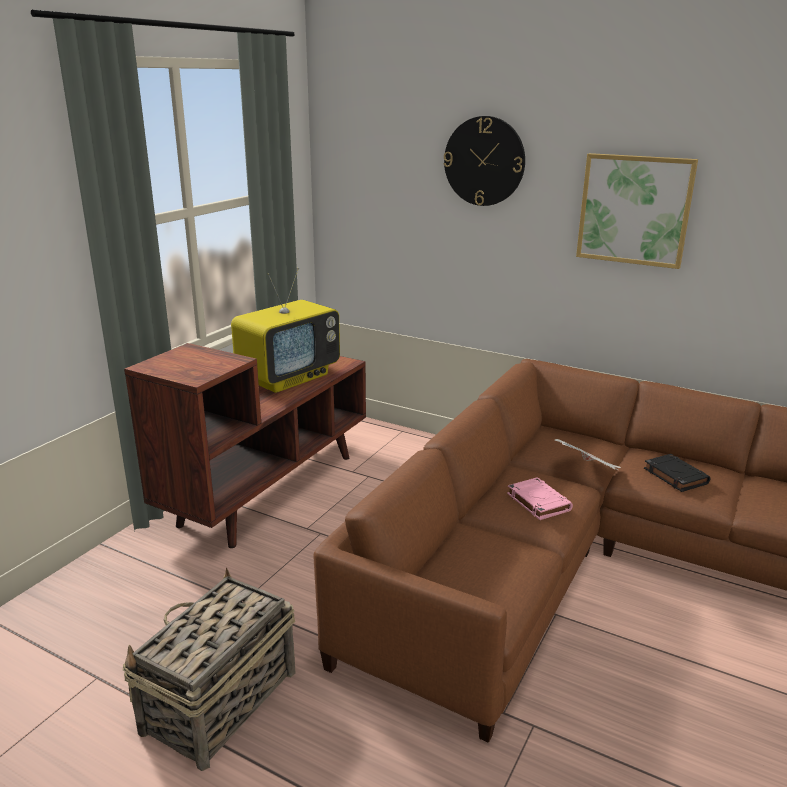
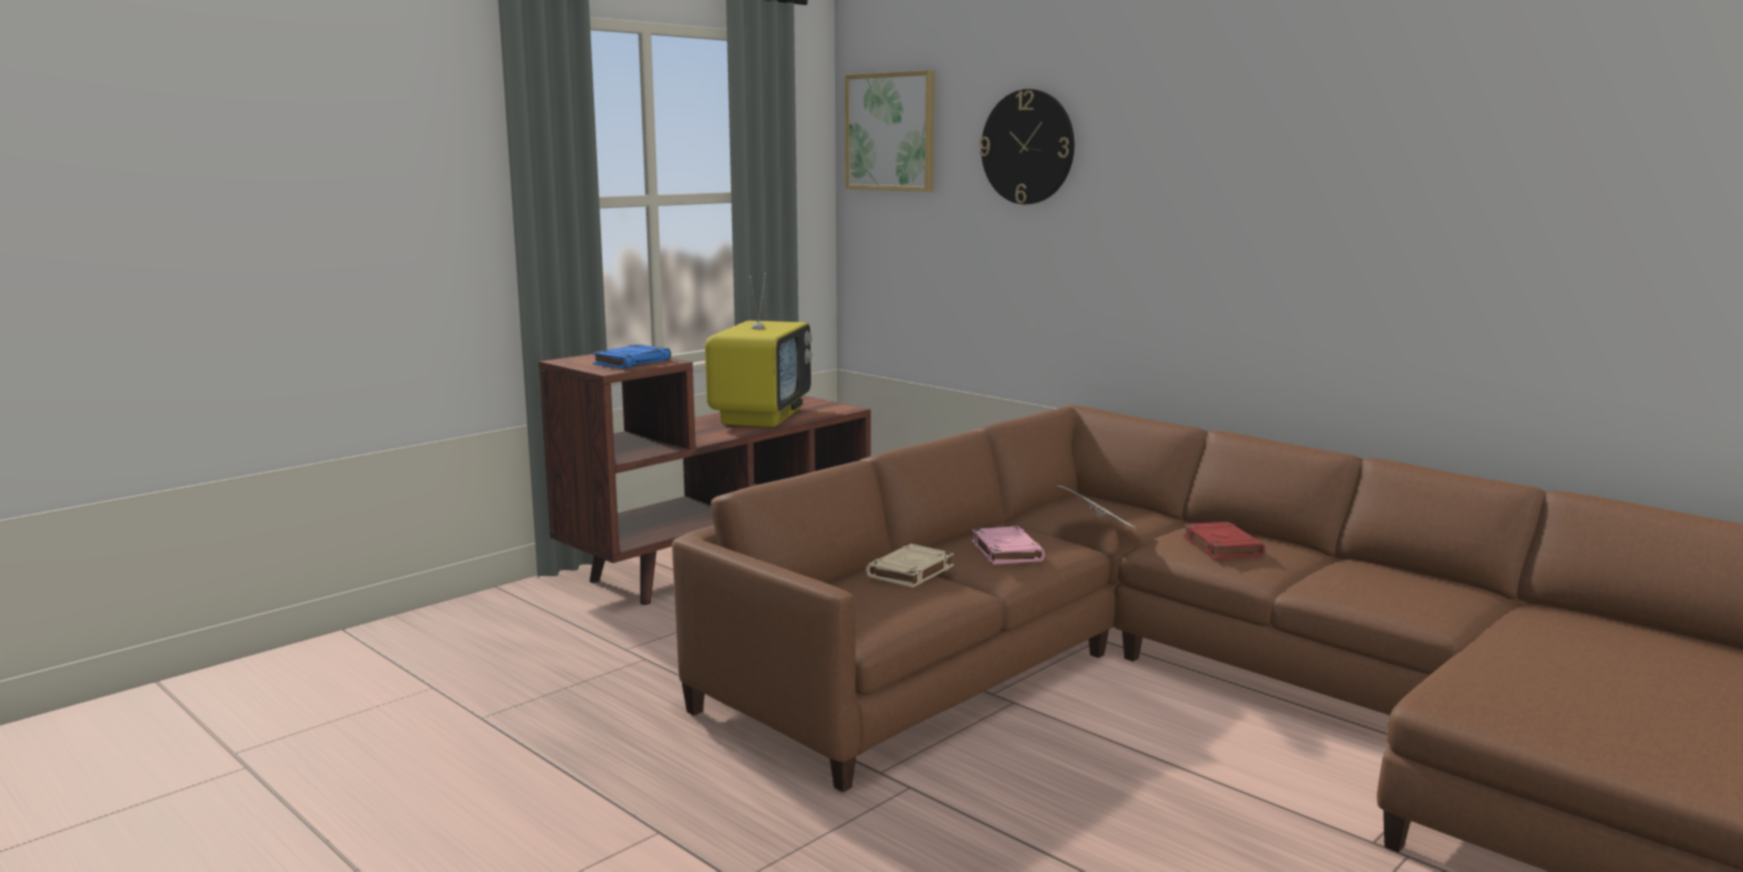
camera: 15 degrees right, 10 degrees down
basket [123,568,295,771] -> none
television [231,268,340,393] -> television turned 45 degrees counterclockwise [705,273,813,427]
picture [576,153,698,269] -> picture moved to [845,70,935,192]
black book [644,454,710,492] -> red book [1183,522,1265,559]
none -> blue book [592,344,671,369]
none -> beige book [866,544,954,588]

